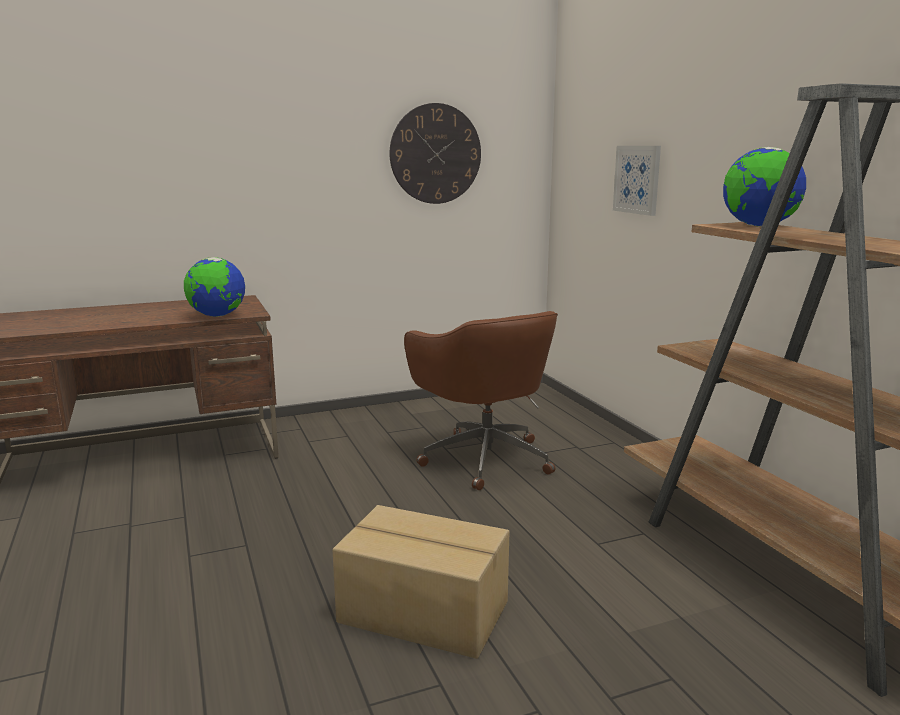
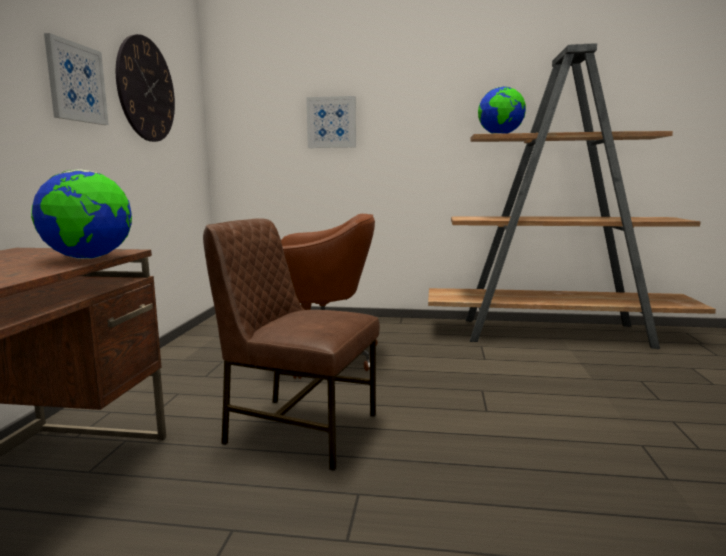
camera: 60 degrees left, 5 degrees down
cardboard box [333,505,509,659] -> none
none -> picture [44,33,109,125]
none -> brown chair [203,218,380,471]

